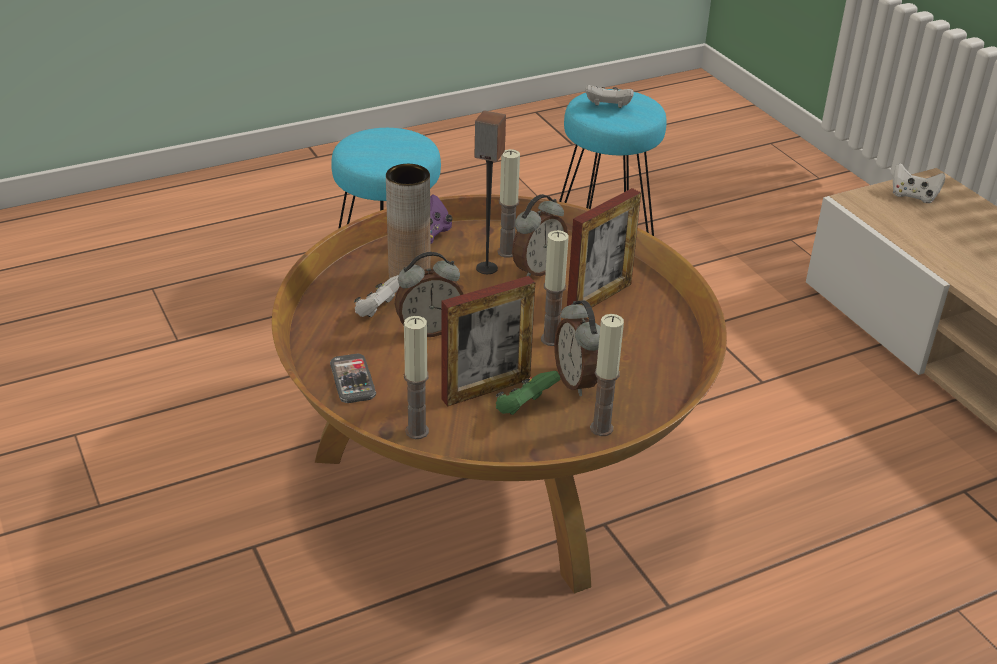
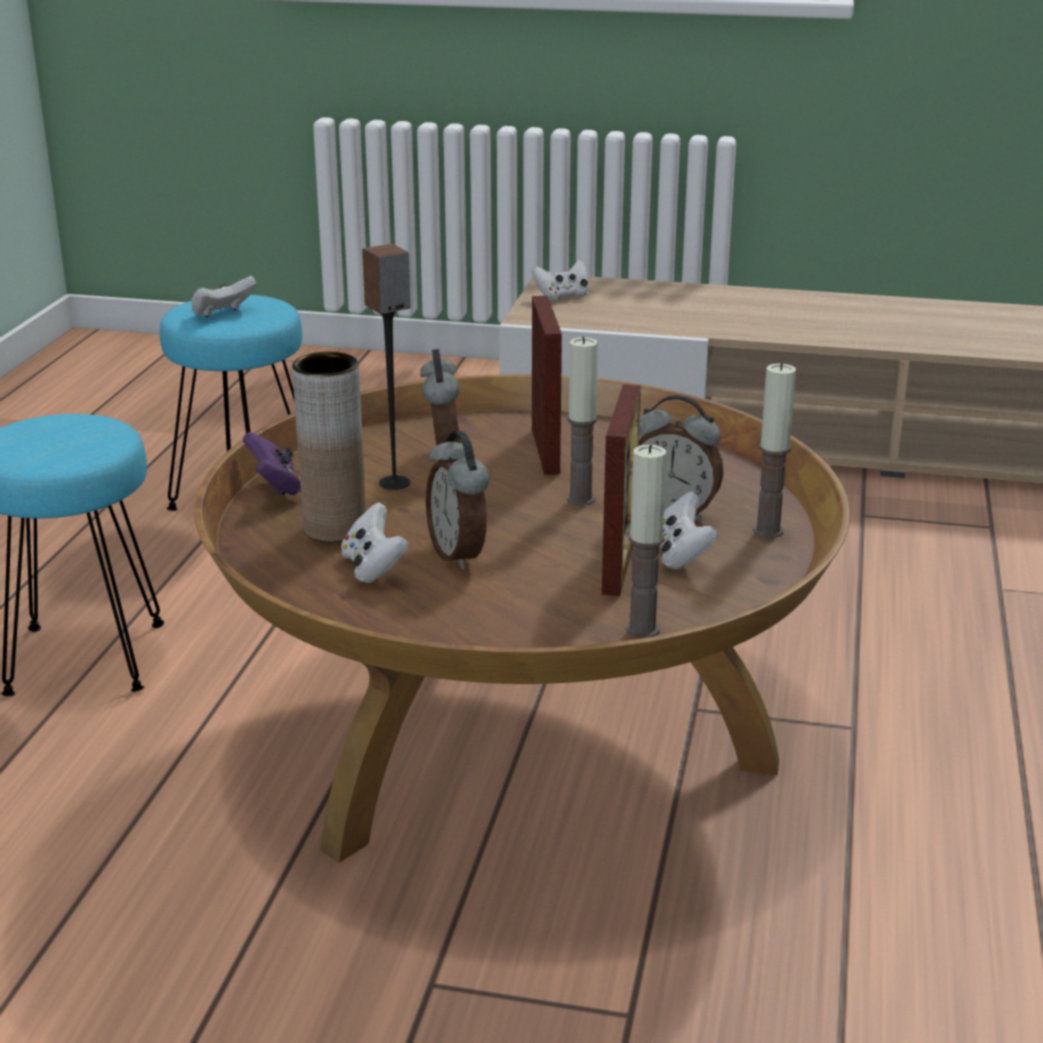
camera: 50 degrees left, 10 degrees down
phone [330,354,376,403] -> none
alarm clock [395,252,463,337] -> alarm clock turned 135 degrees clockwise [426,431,490,570]
green game controller [496,371,560,415] -> white game controller [660,492,719,569]
candle [498,149,520,258] -> none

